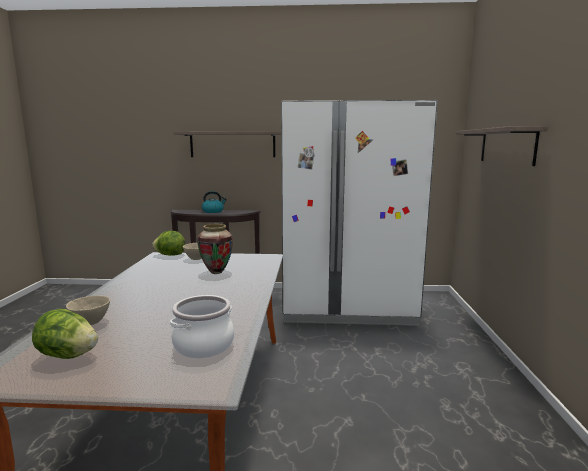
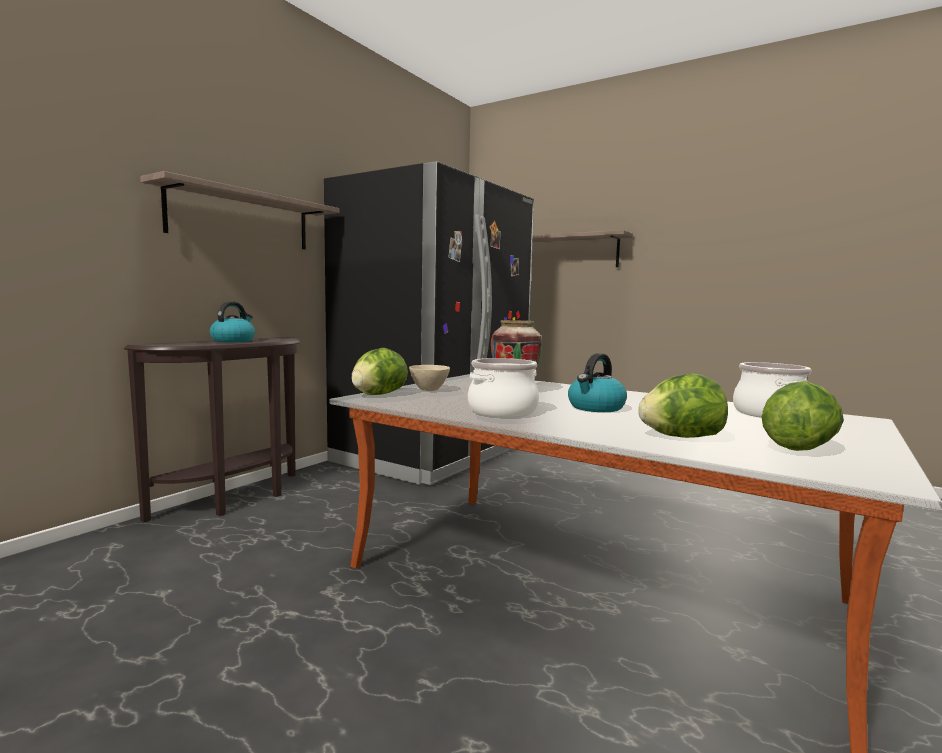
camera: 60 degrees left, 5 degrees down
beige bowl [66,295,110,325] -> lettuce [639,373,728,438]
white fridge [281,100,438,326] -> black fridge [324,161,534,485]
none -> cooking pot [468,358,539,418]
none -> kettle [568,353,627,412]

